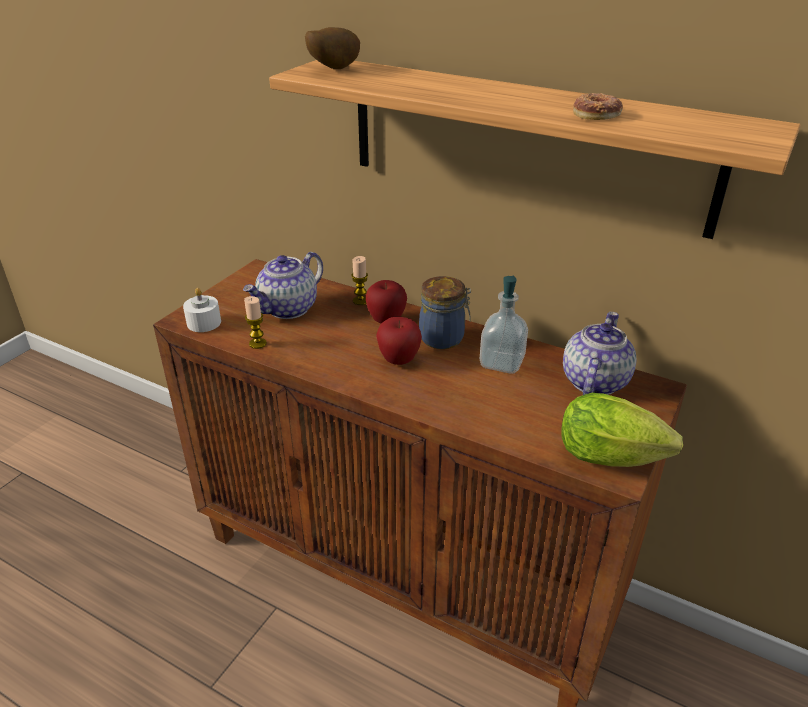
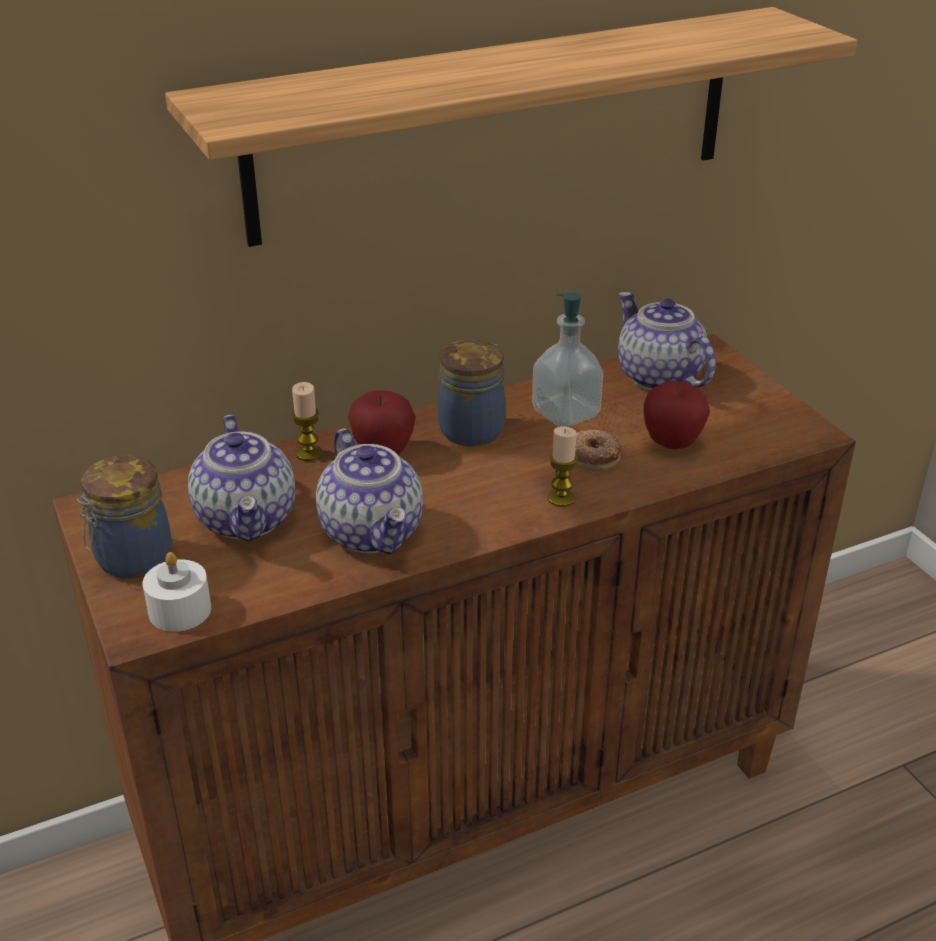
camera: 55 degrees left, 0 degrees up
candle [244,296,267,349] -> candle moved to [548,427,578,507]
potato [305,27,360,69] -> none
apple [376,317,422,365] -> apple moved to [643,380,710,449]
lettuce [561,393,683,467] -> none
donut [573,93,623,120] -> donut moved to [575,429,621,471]
none -> jar [77,455,172,578]
none -> teapot [316,428,423,554]

